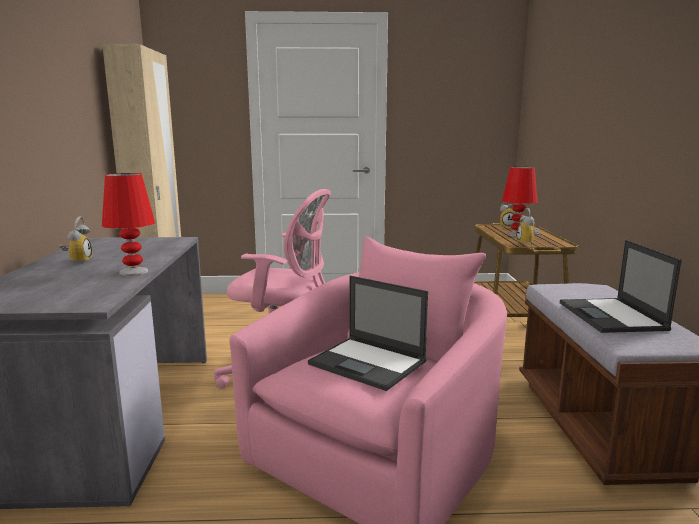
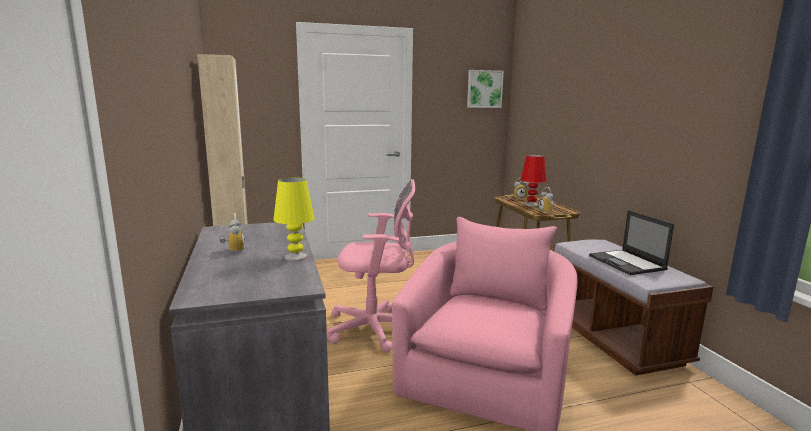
camera: 15 degrees left, 0 degrees up
red table lamp [102,173,155,276] -> yellow table lamp [273,177,314,261]
laptop [308,276,428,391] -> none
none -> picture [467,70,504,108]

